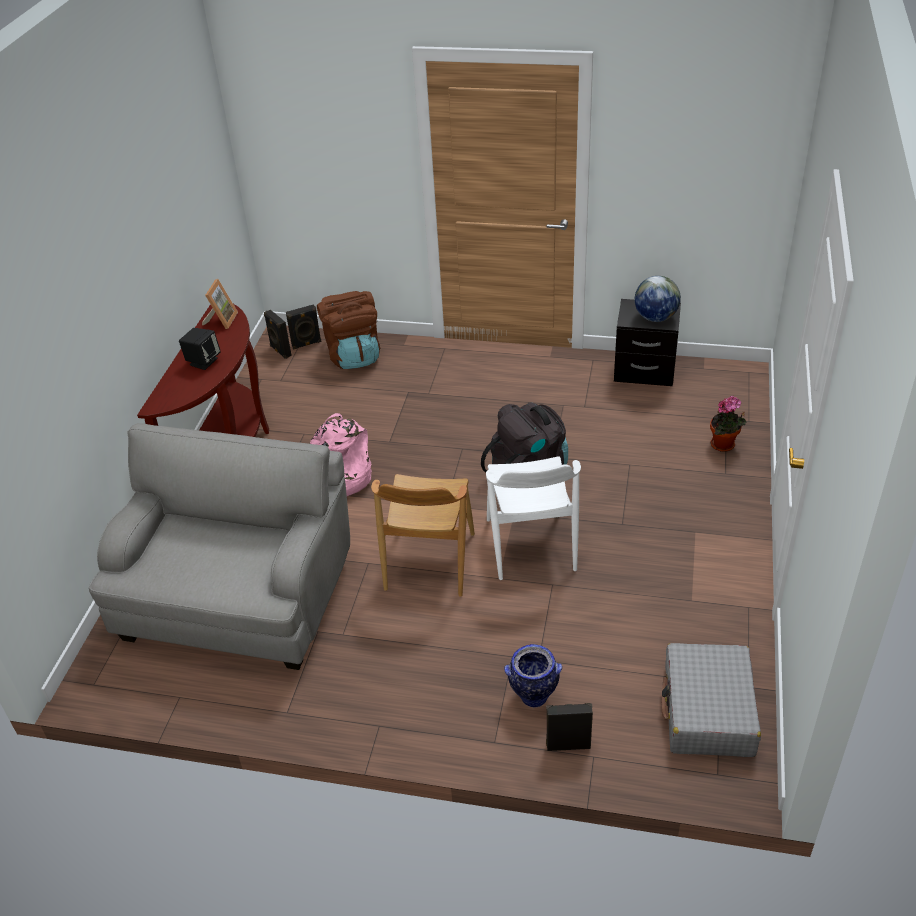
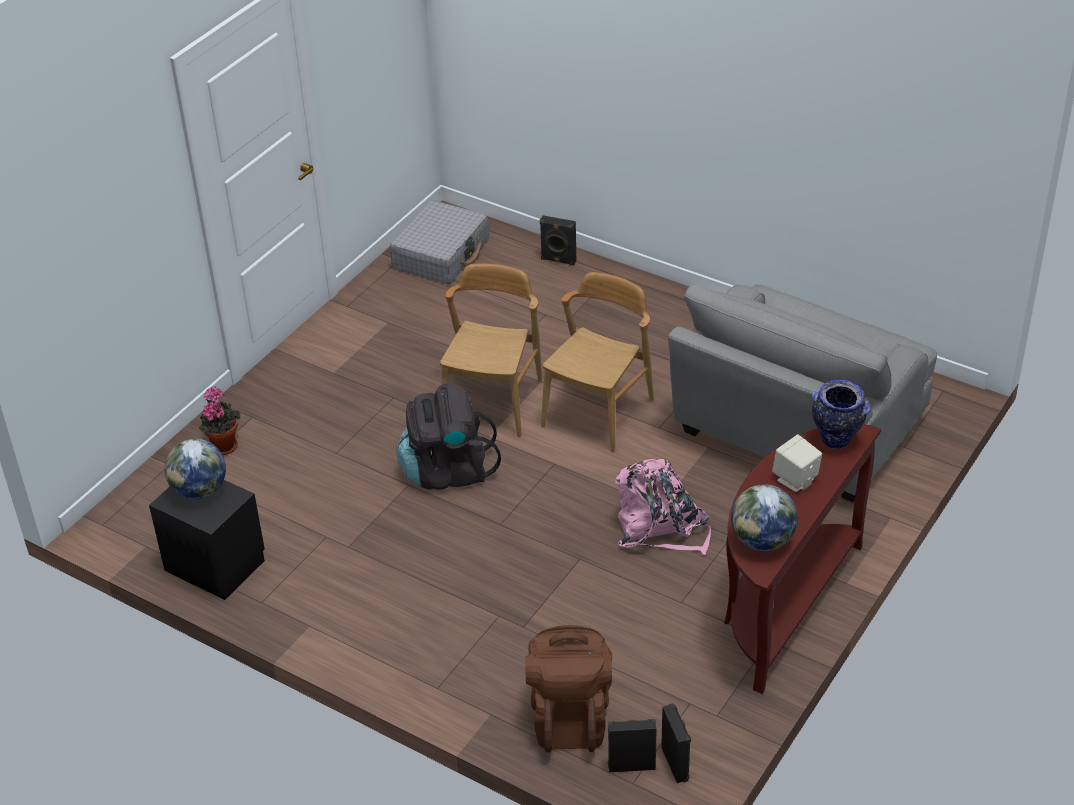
camera: 160 degrees left, 0 degrees up
black speaker [179,328,221,370] -> beige speaker [772,435,822,492]
picture frame [202,279,238,329] -> globe [731,484,798,551]
white chair [486,456,581,580] -> brown chair [440,264,542,437]
vase [504,644,562,707] -> vase moved to [811,380,871,449]

